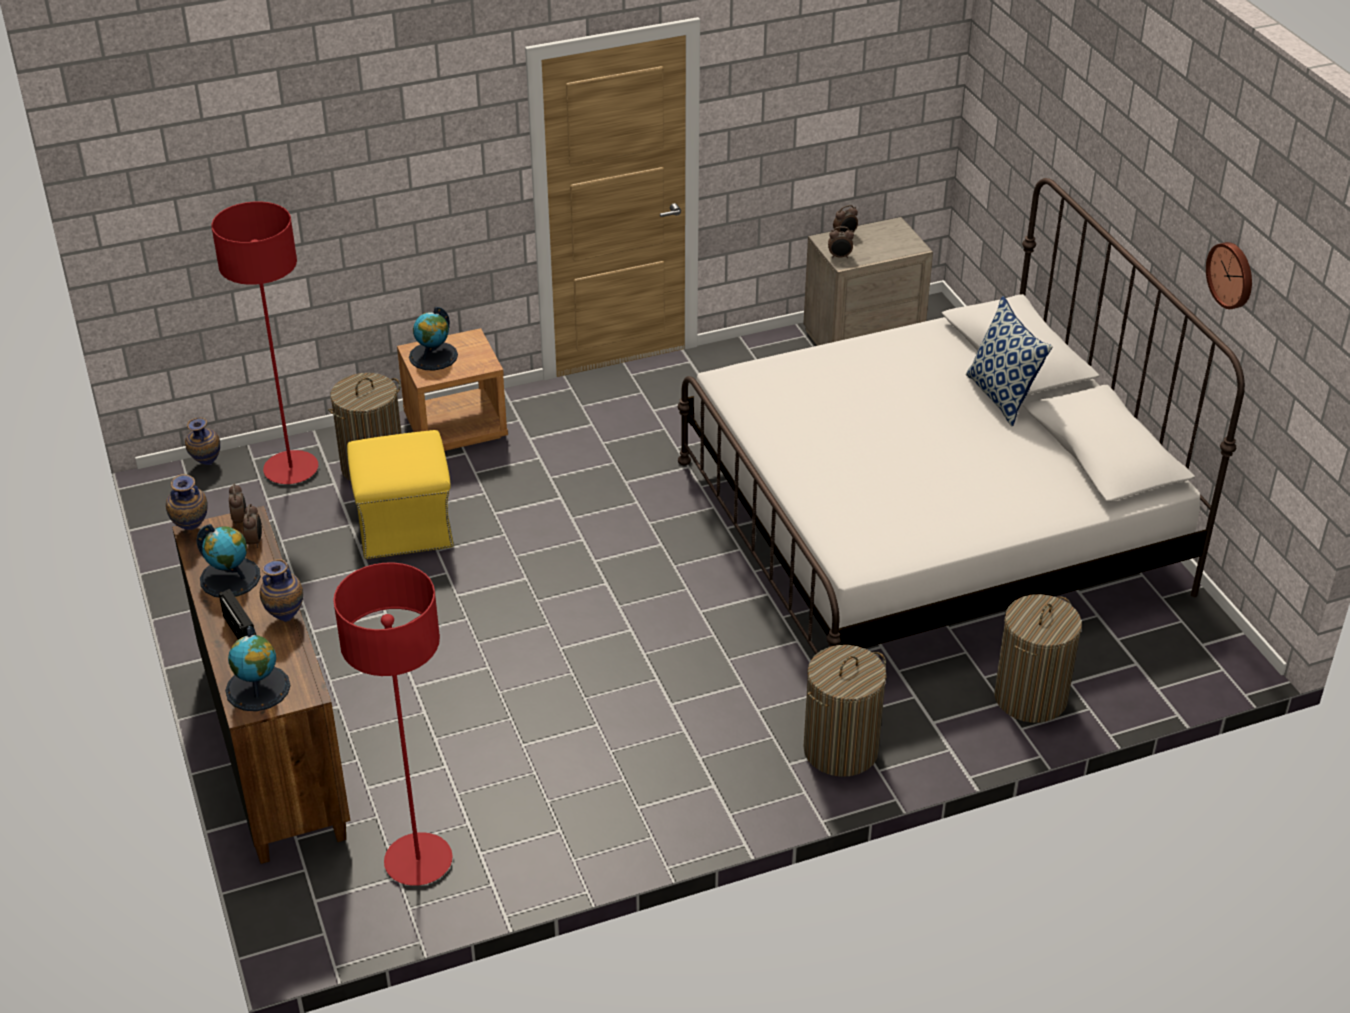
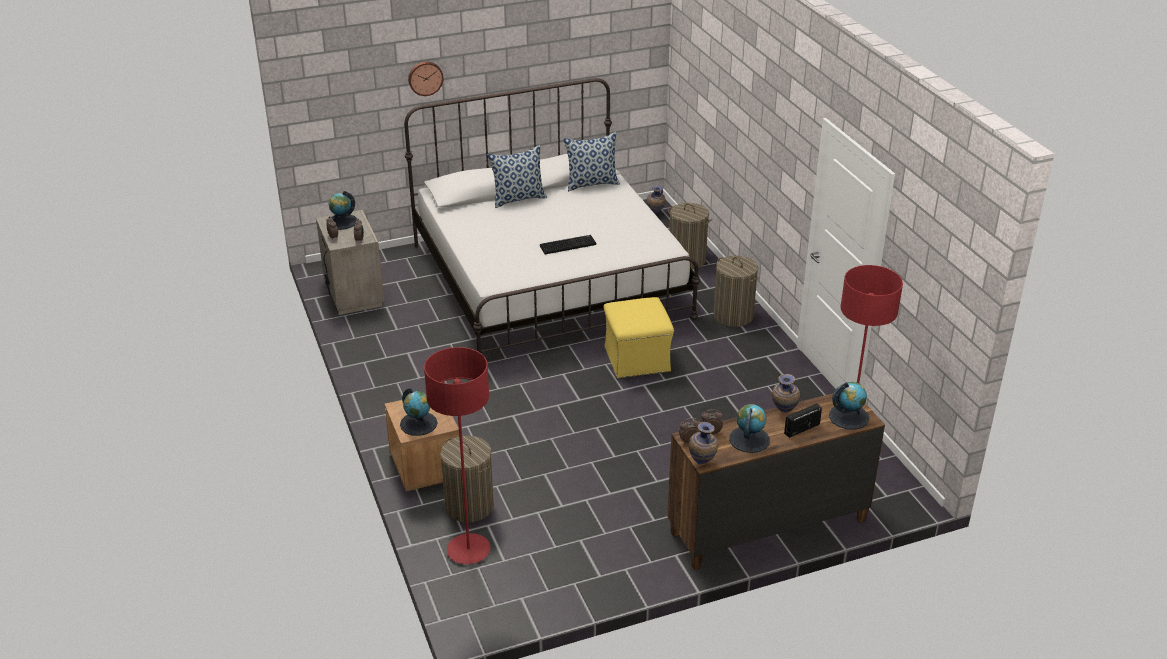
camera: 90 degrees left, 5 degrees down
vase [185,418,220,465] -> vase moved to [647,185,665,213]
yellow ottoman [347,430,454,559] -> yellow ottoman moved to [604,297,674,378]
wall clock [1206,242,1252,309] -> wall clock moved to [408,62,443,96]
none -> globe [329,191,357,230]
none -> keyboard [540,235,596,254]
none -> pillow [563,132,620,191]

